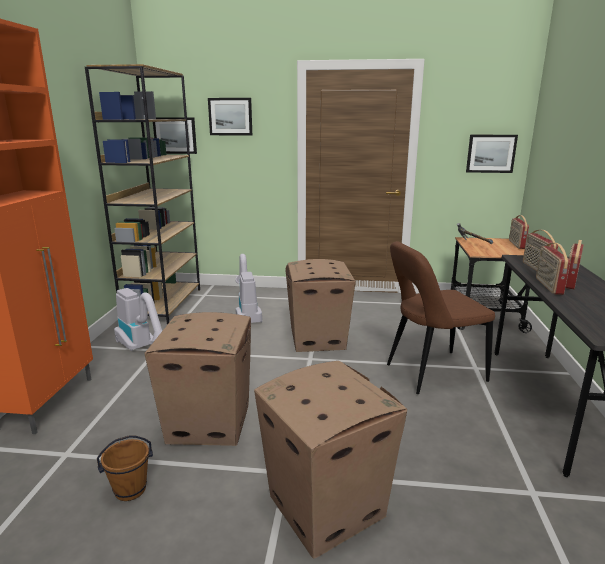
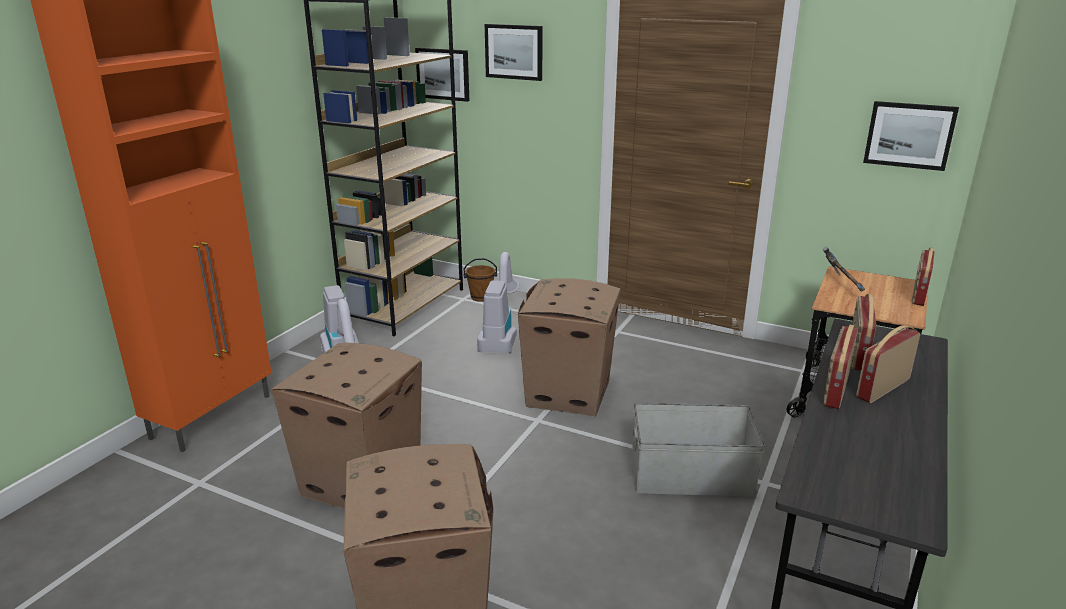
camera: 20 degrees right, 5 degrees up
brown bucket [97,435,153,501] -> brown bucket moved to [463,258,497,302]
brown chair [387,241,495,394] -> grey storage box [632,403,765,497]

